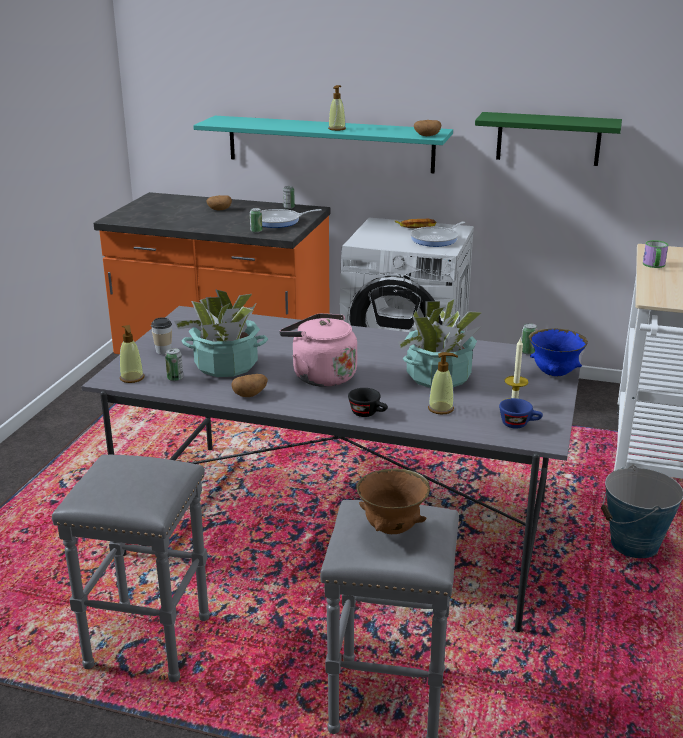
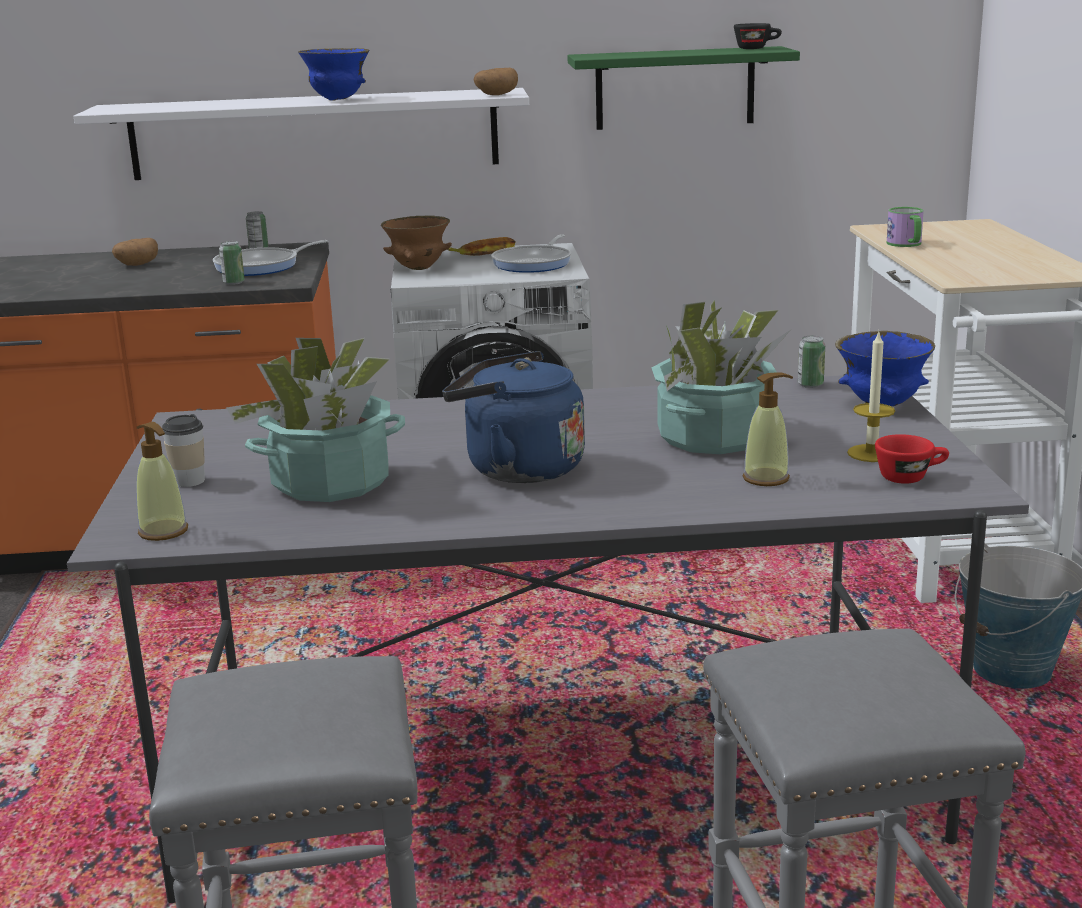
camera: 20 degrees left, 5 degrees down
can [165,348,183,381] -> none
turquoise shelf [193,116,453,173] -> white shelf [74,88,529,180]
potato [232,374,268,397] -> none
pink kettle [280,313,357,387] -> blue kettle [442,351,585,483]
soap dispenser [328,85,346,131] -> blue bowl [298,48,369,101]
black cup [348,388,388,417] -> black cup moved to [734,23,782,49]
brown bowl [357,468,430,534] -> brown bowl moved to [381,215,452,270]
blue cup [499,398,543,429] -> red cup [875,434,949,484]

